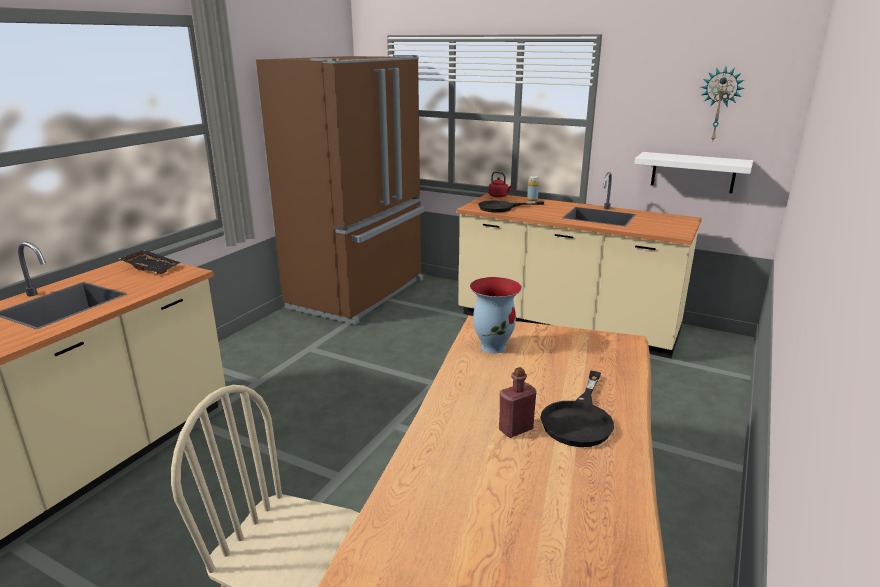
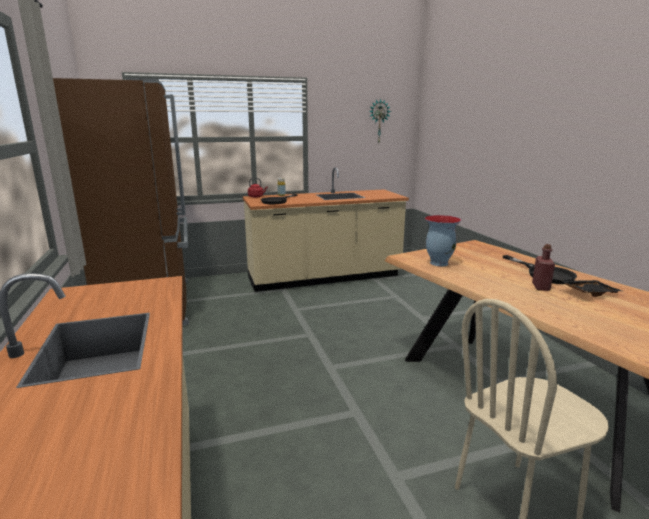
camera: 45 degrees left, 5 degrees down
black tray [119,250,181,274] -> black tray moved to [560,280,622,297]
white shelf [634,152,753,193] -> none

